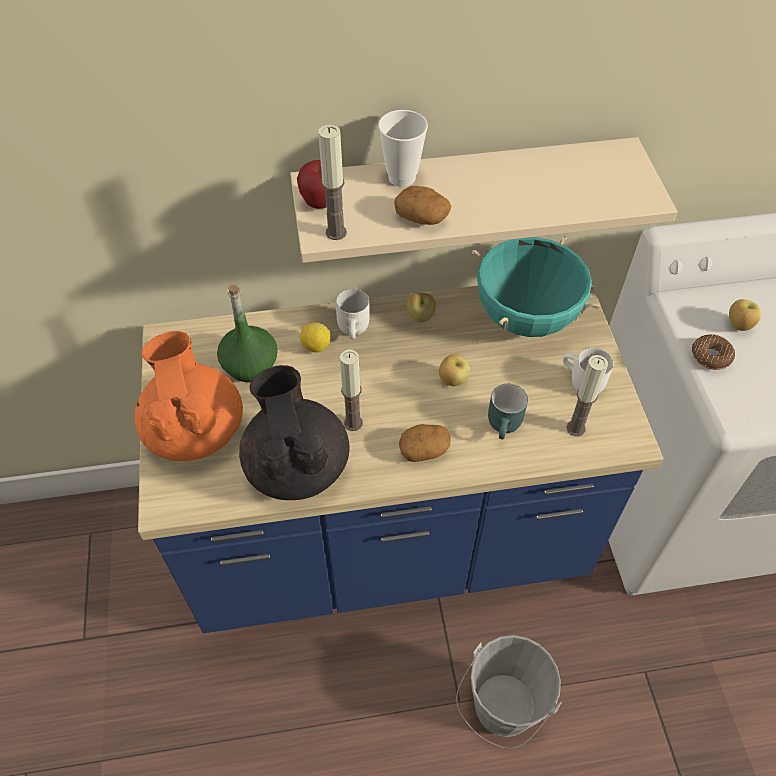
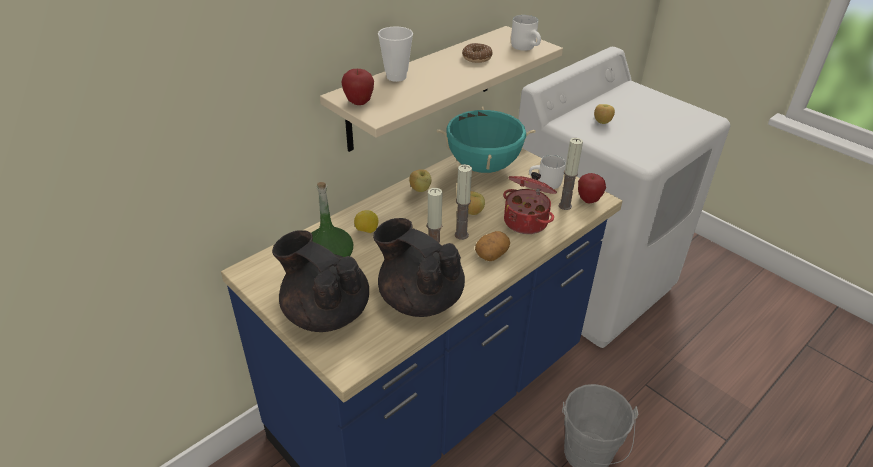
camera: 35 degrees left, 15 degrees down
orange teapot [135,331,243,461] -> black teapot [272,230,369,332]
candle [318,125,347,240] -> candle moved to [455,164,472,240]
white mug [336,288,370,339] -> white mug moved to [511,15,541,51]
potato [394,186,451,225] -> none
turquoise mug [488,384,528,439] -> cooking pot [503,172,557,234]
donut [692,334,735,370] -> donut moved to [462,43,493,63]
none -> apple [578,173,606,204]

